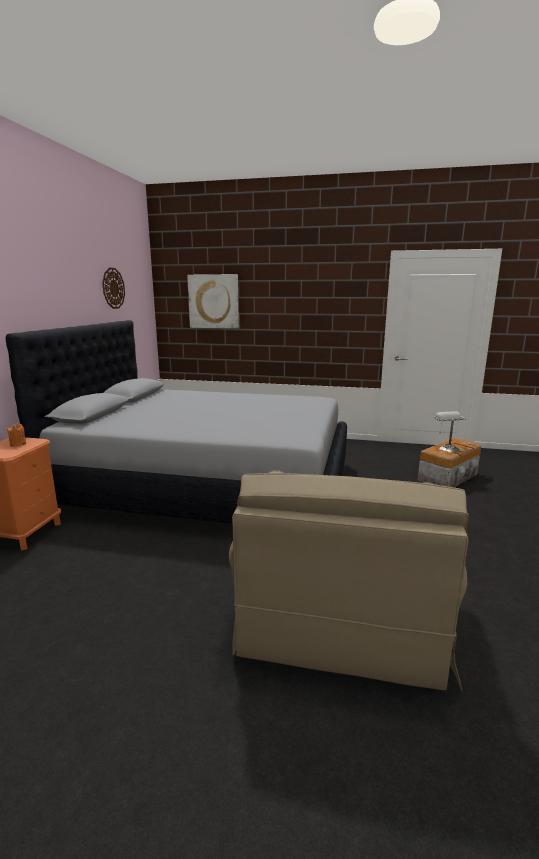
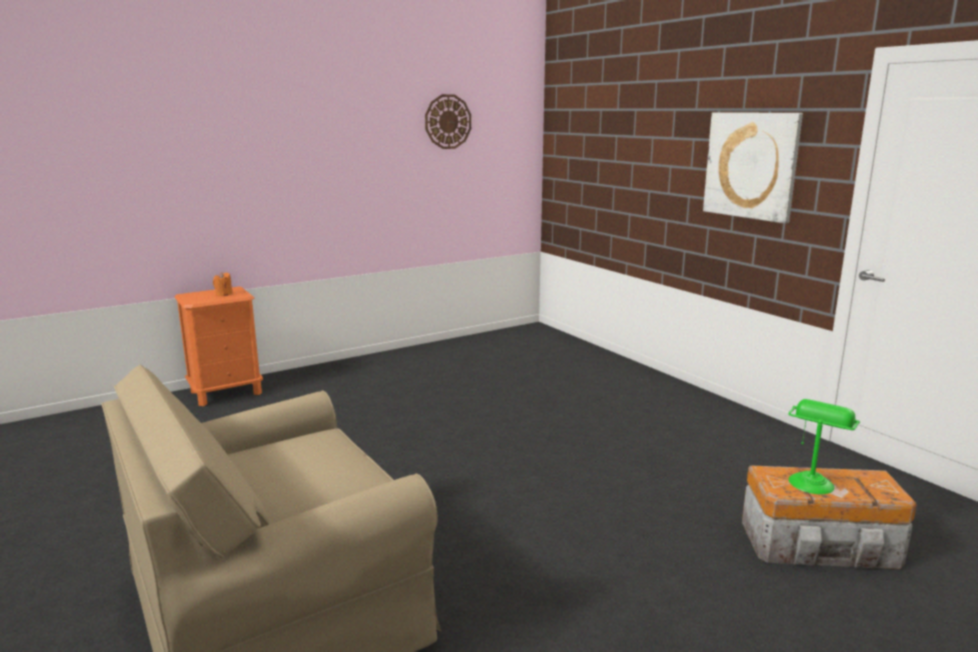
camera: 45 degrees right, 0 degrees up
grey bed [6,320,347,524] -> none
picture [187,274,239,329] -> picture moved to [703,112,803,223]
white table lamp [434,412,466,453] -> green table lamp [788,399,860,494]

